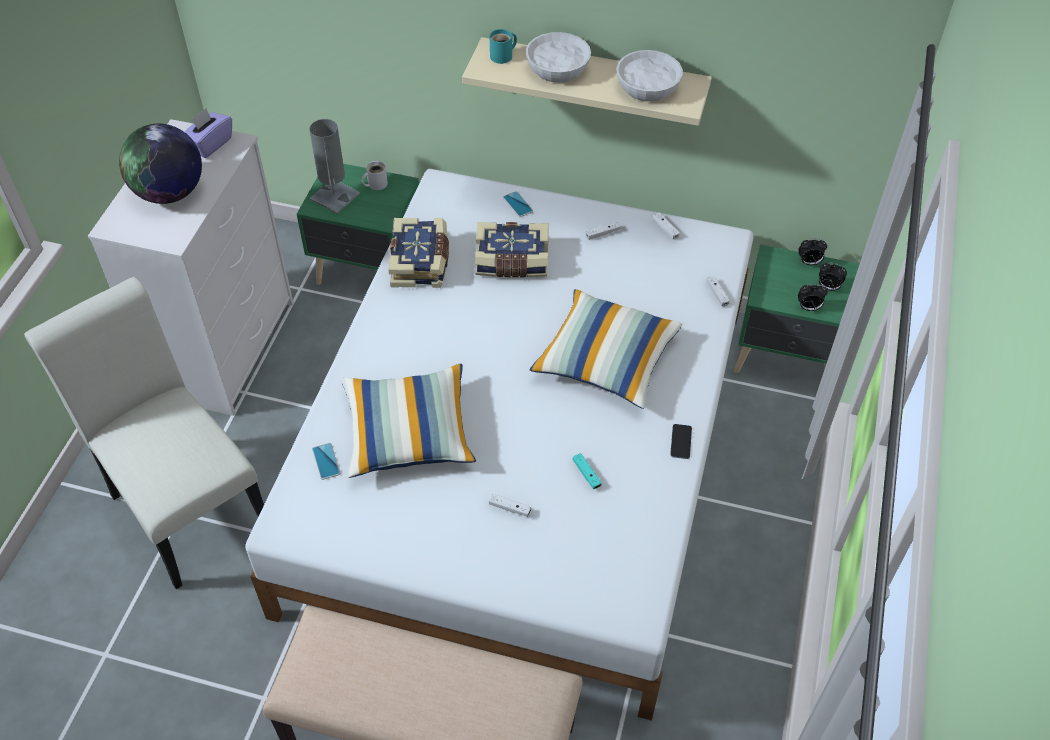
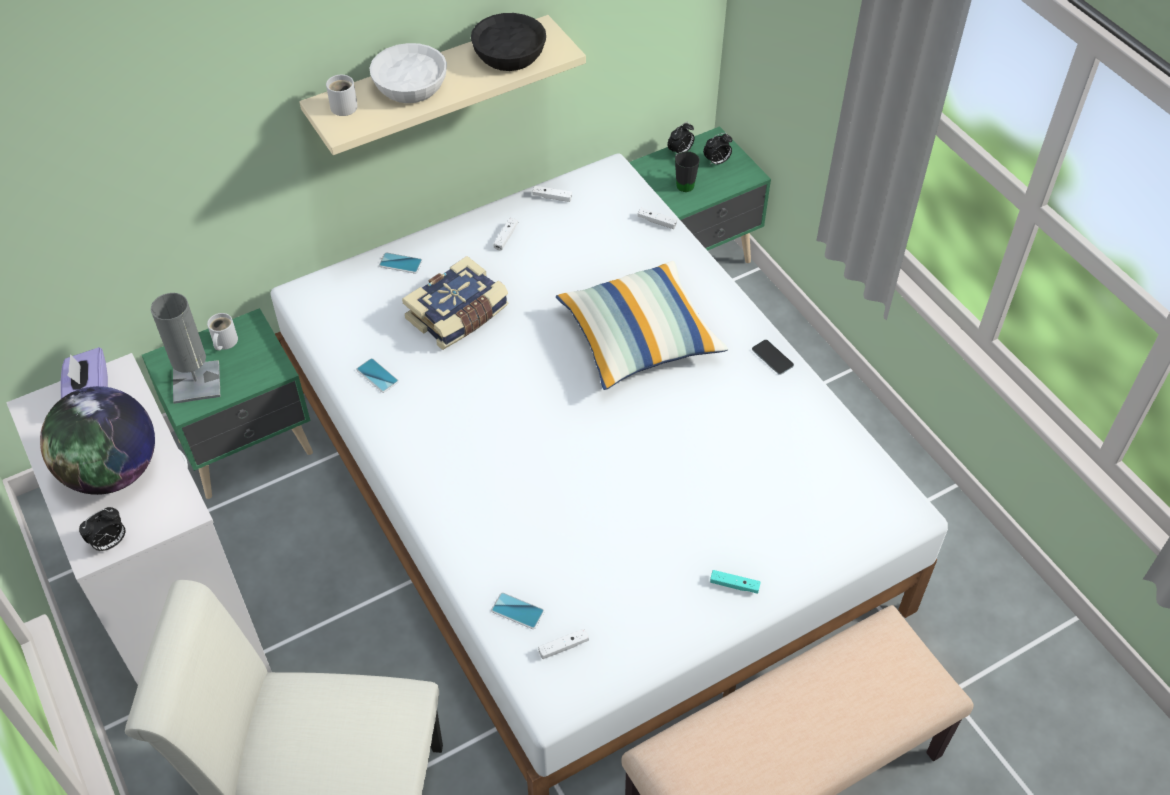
camera: 45 degrees left, 0 degrees up
pillow [341,364,476,478] -> none
book [388,218,449,288] -> phone [356,358,399,393]
white game controller [489,494,531,517] -> white game controller moved to [538,629,589,659]
turquoise mug [490,29,517,64] -> white mug [326,75,358,116]
turquoise game controller [573,453,602,489] -> turquoise game controller moved to [710,570,761,594]
white bowl [616,50,683,102] -> black bowl [471,13,546,71]
alarm clock [798,284,828,311] -> alarm clock moved to [79,507,125,552]
none -> black mug [675,151,700,192]

